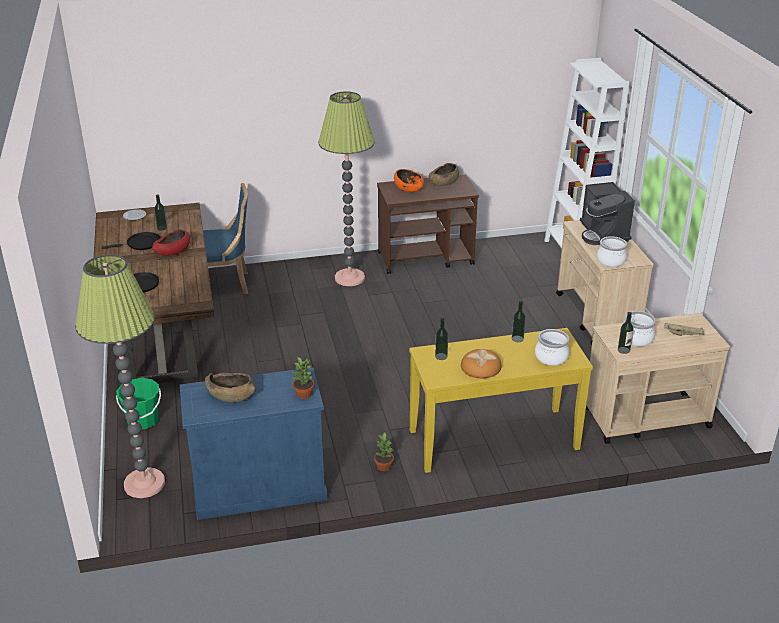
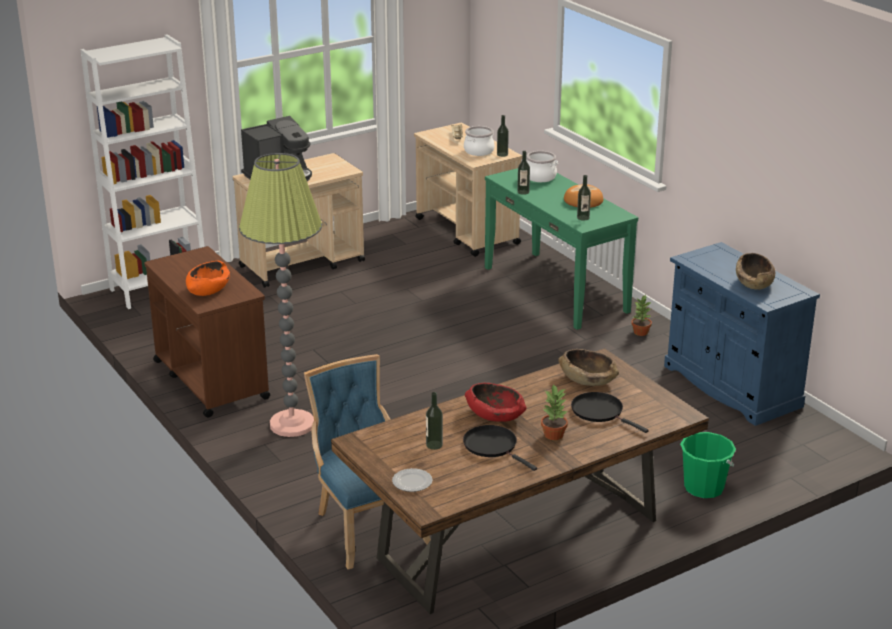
camera: 110 degrees left, 5 degrees down
floor lamp [75,255,165,498] -> none
potted plant [293,357,315,399] -> potted plant moved to [541,384,568,440]
yellow console table [409,328,593,473] -> green console table [485,168,638,330]
brown bowl [429,163,459,186] -> brown bowl moved to [558,349,619,386]
cooking pot [597,236,627,267] -> none

